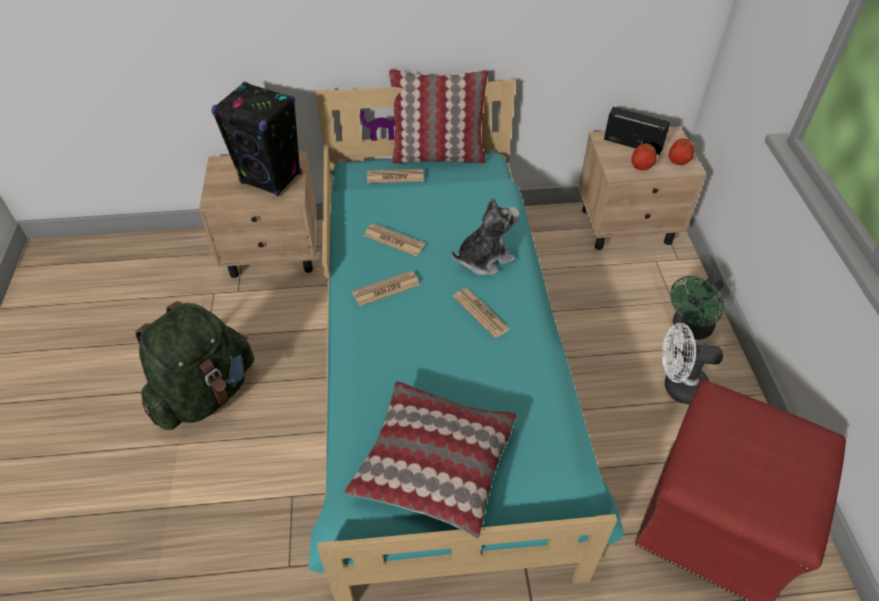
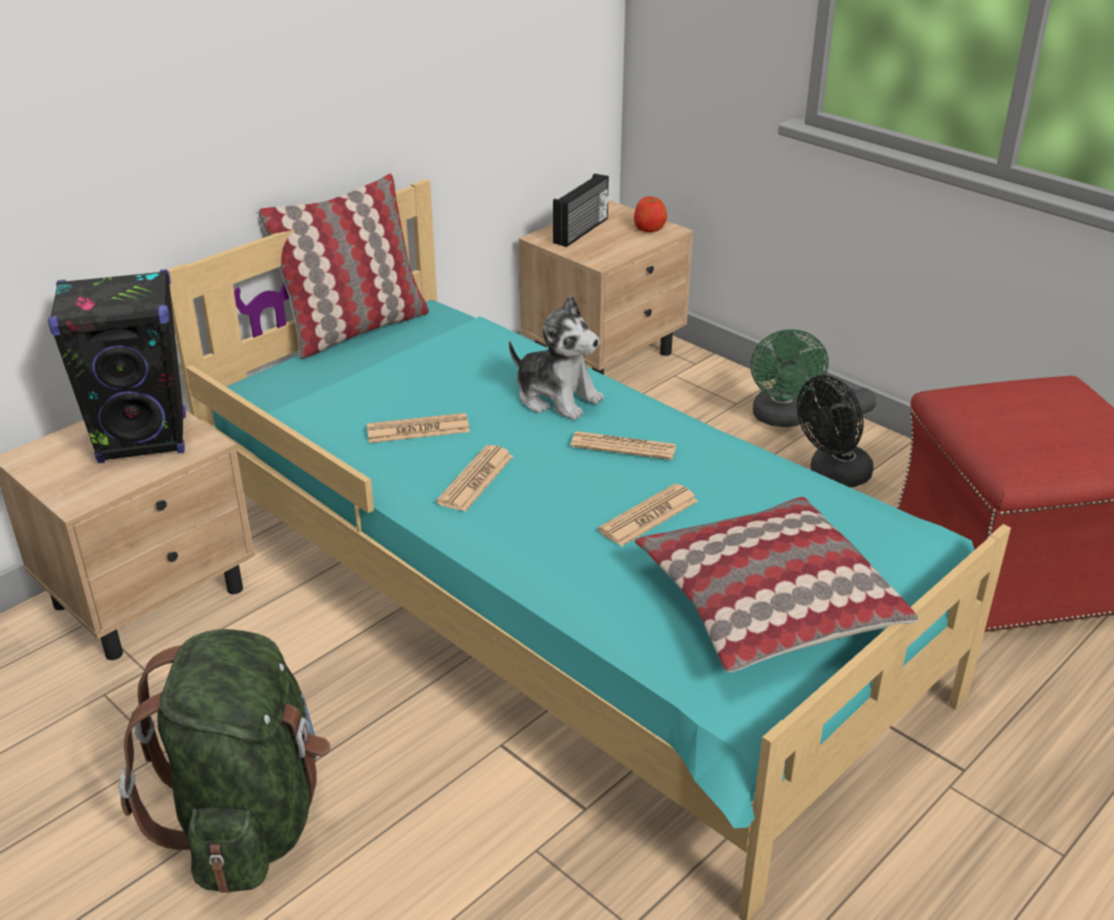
camera: 40 degrees left, 15 degrees down
newspaper [367,169,424,183] -> newspaper moved to [598,483,698,547]
plush toy [451,197,520,276] -> plush toy turned 105 degrees clockwise [509,295,604,420]
radio [604,107,670,155] -> radio turned 135 degrees clockwise [553,174,609,247]
apple [631,143,657,170] -> none
white fan [662,323,723,405] -> black fan [797,375,876,487]

